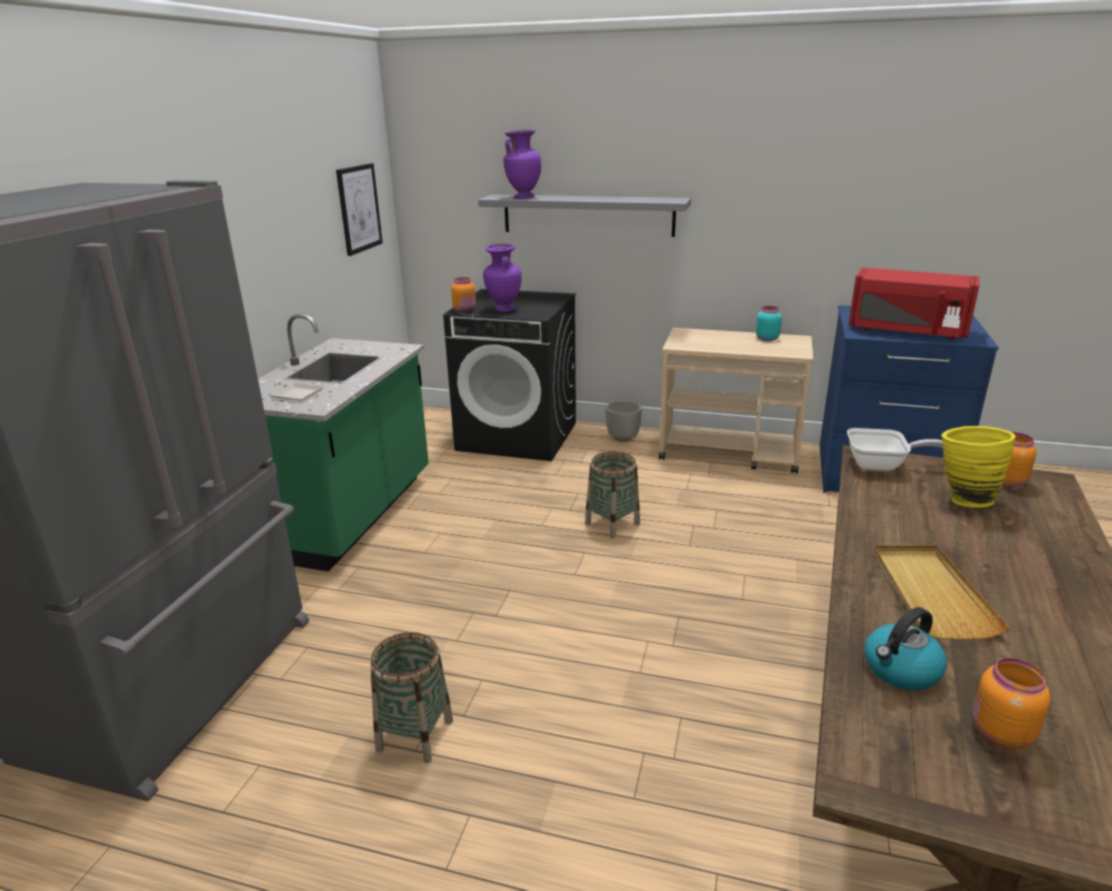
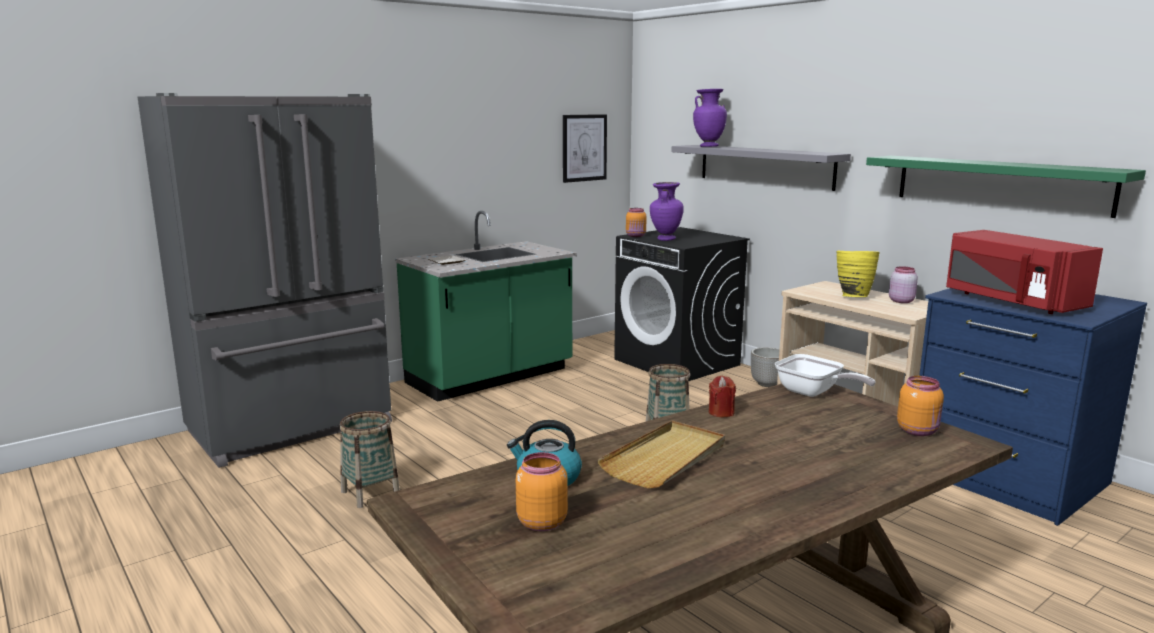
camera: 35 degrees right, 10 degrees down
turquoise jar [756,306,782,341] -> pink jar [889,266,918,303]
yellow vase [941,426,1016,508] -> yellow vase moved to [836,251,880,297]
none -> red candle [709,376,736,417]
none -> green shelf [866,156,1146,218]

